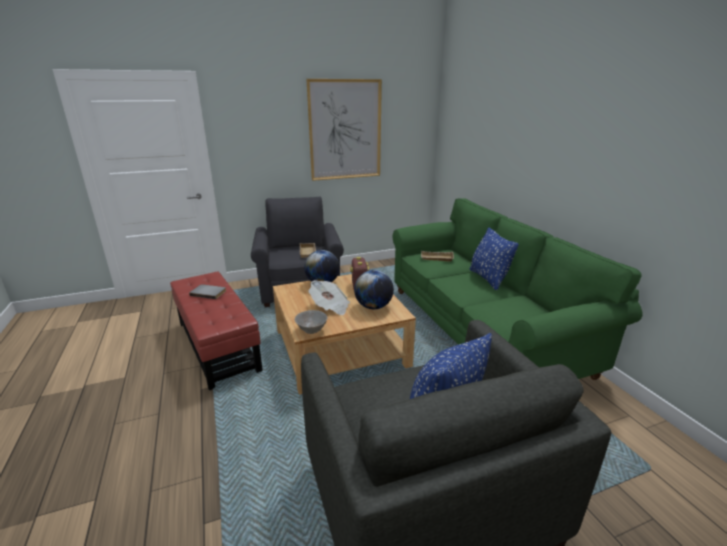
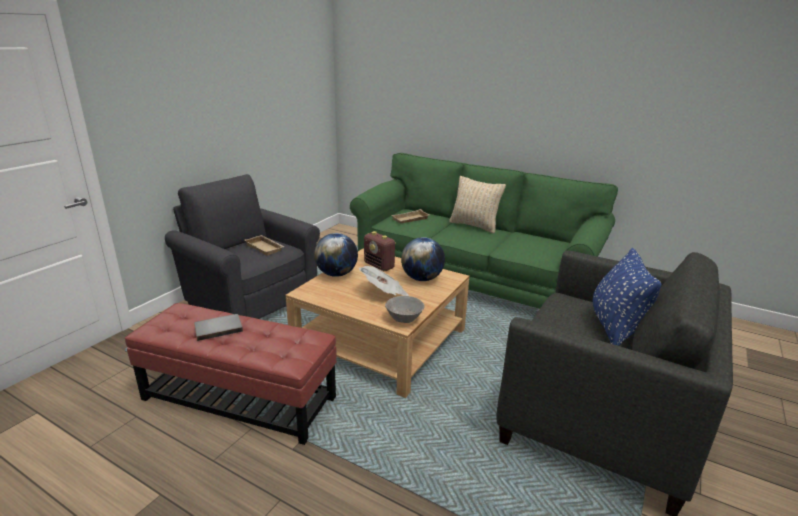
camera: 40 degrees left, 0 degrees up
picture [306,79,382,181] -> none
blue pillow [470,227,519,290] -> beige pillow [449,176,506,233]

